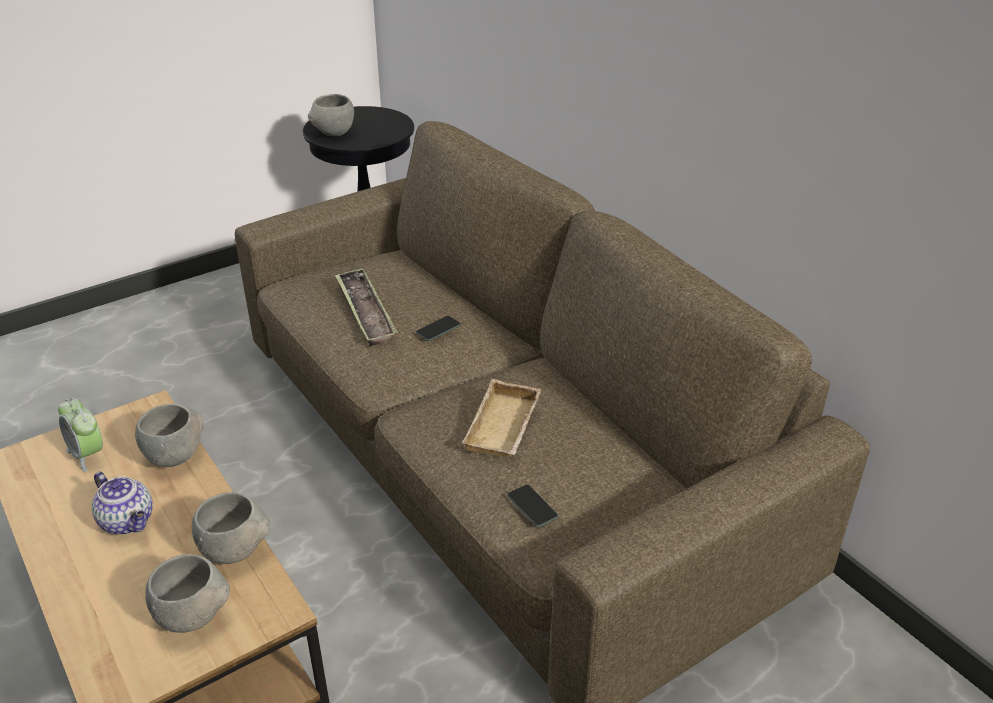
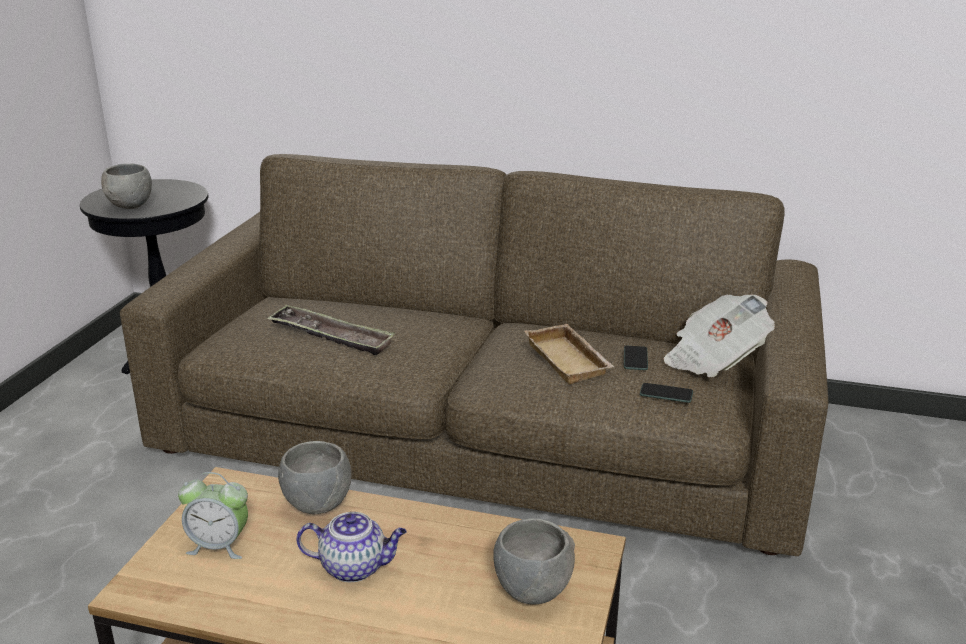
camera: 40 degrees left, 10 degrees down
grey bowl [192,492,270,564] -> none
phone [416,316,461,341] -> phone moved to [624,346,648,370]
none -> newspaper [664,295,775,377]

